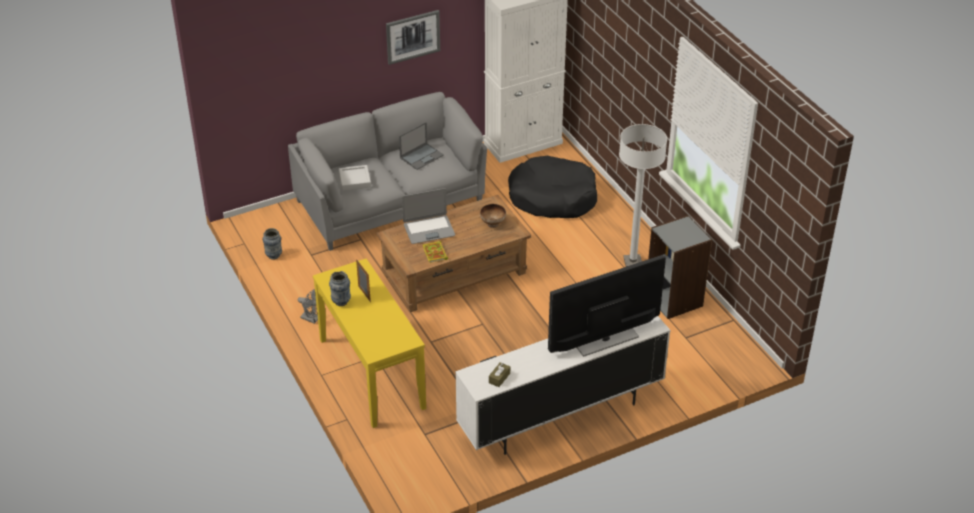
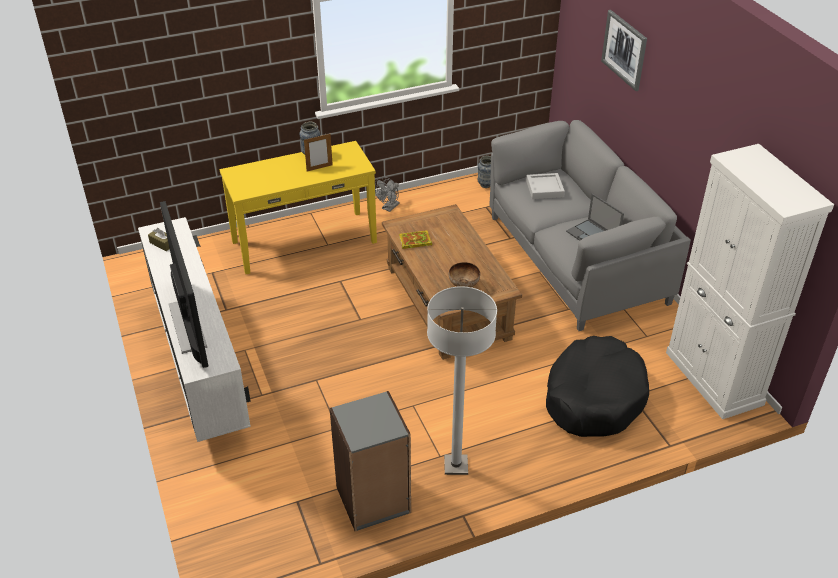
camera: 95 degrees right, 0 degrees up
picture [386,10,440,65] -> picture moved to [601,10,647,91]
laptop [402,188,455,244] -> none

